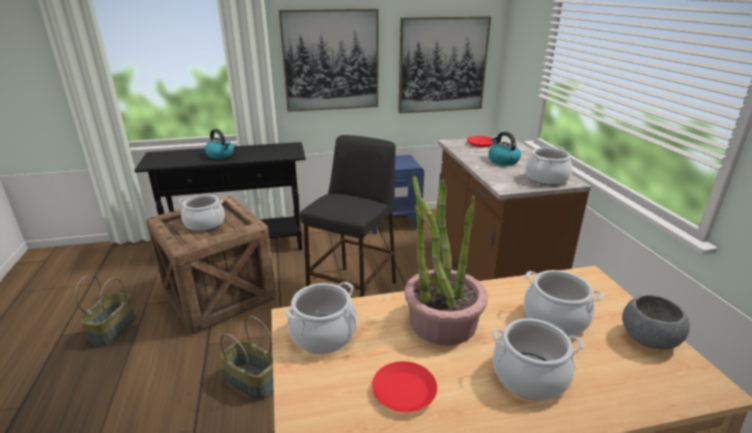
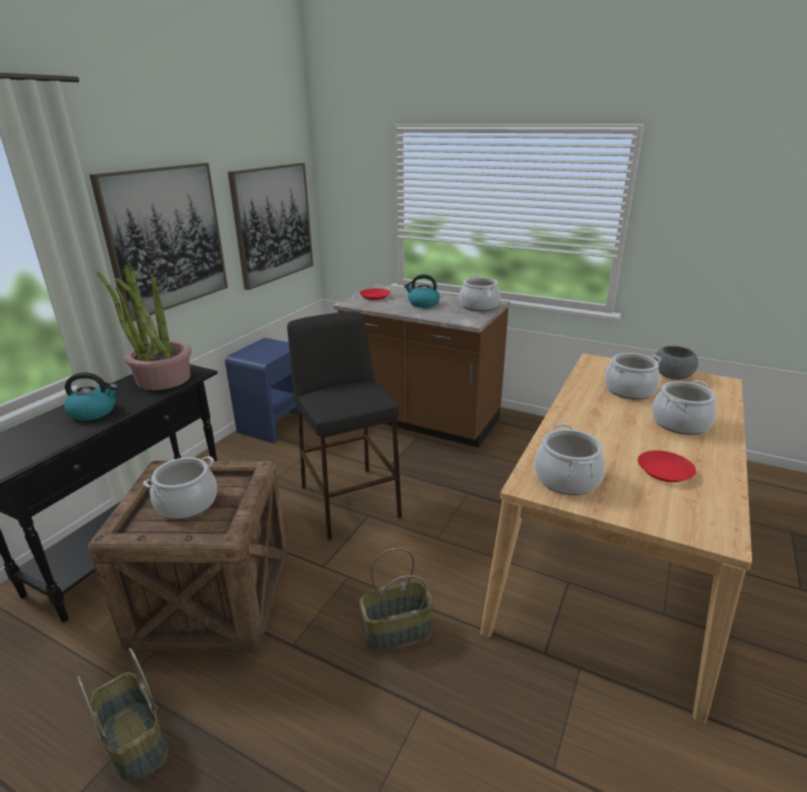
camera: 50 degrees left, 0 degrees up
potted plant [405,176,488,346] -> potted plant moved to [97,265,192,390]

